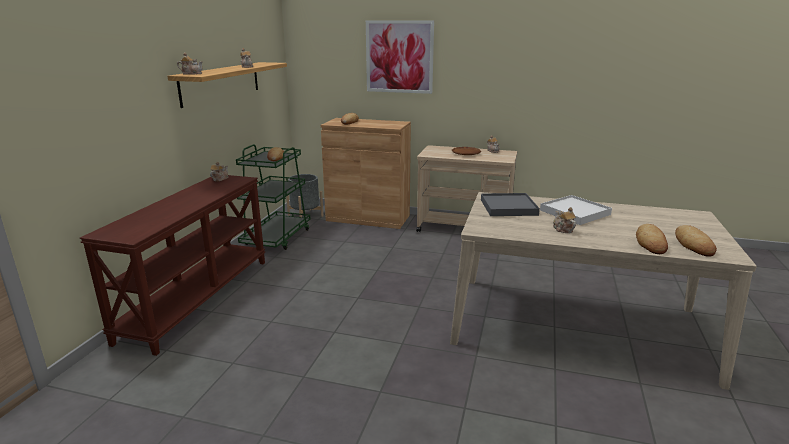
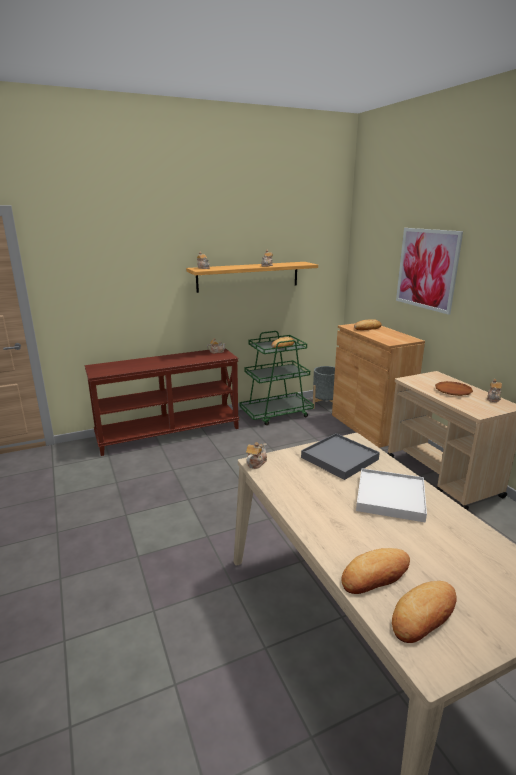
camera: 50 degrees right, 0 degrees up
teapot [553,207,576,233] -> teapot moved to [246,442,267,469]

